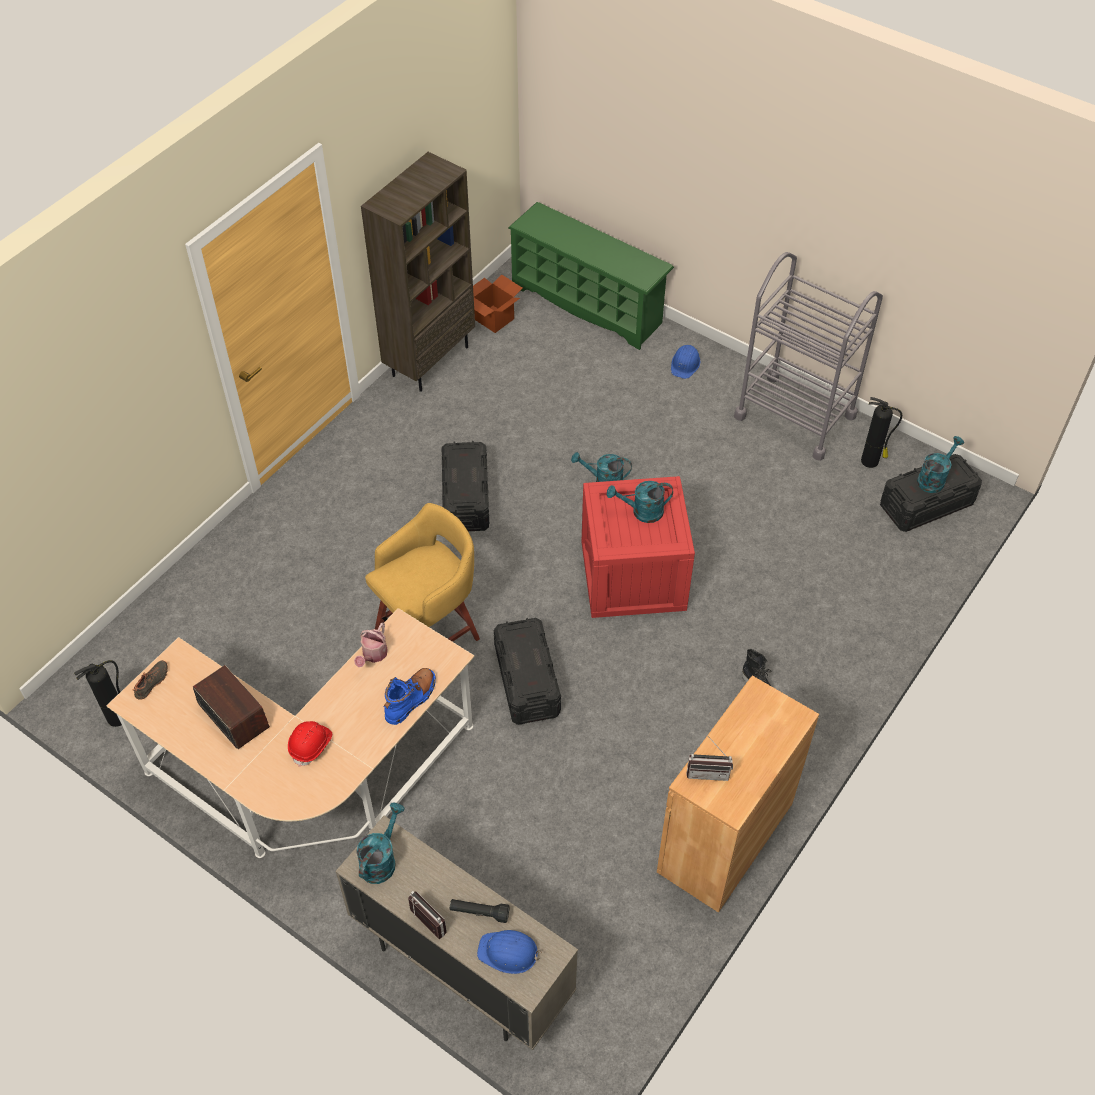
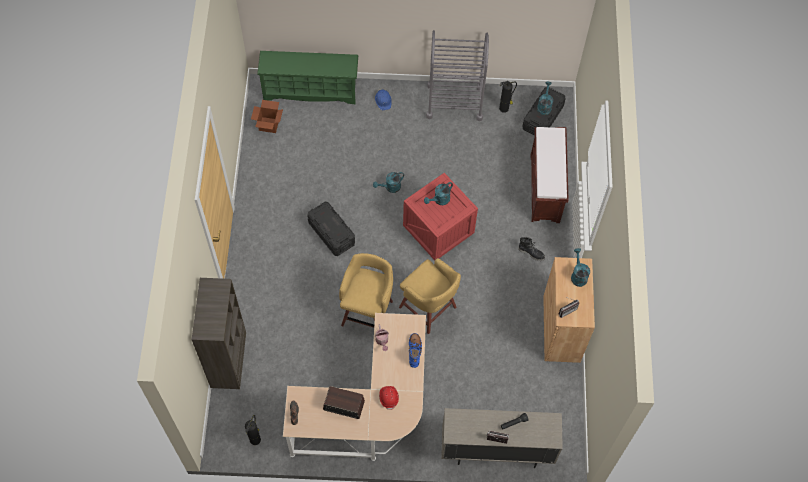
camera: 35 degrees left, 10 degrees up
turquoise watering can [356,803,405,884] -> turquoise watering can moved to [571,248,590,287]
brown bookcase [361,152,475,392] -> brown bookcase moved to [191,278,246,389]
blue hard hat [477,930,542,974] -> none
black storage box [494,618,561,725] -> yellow stool [399,258,461,334]
none -> brown bench [530,127,568,223]

